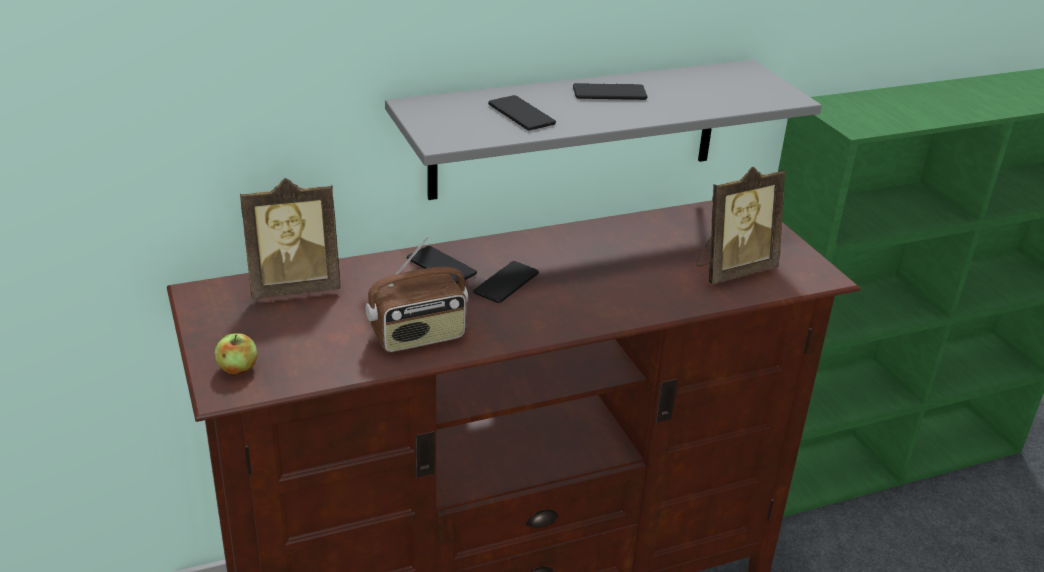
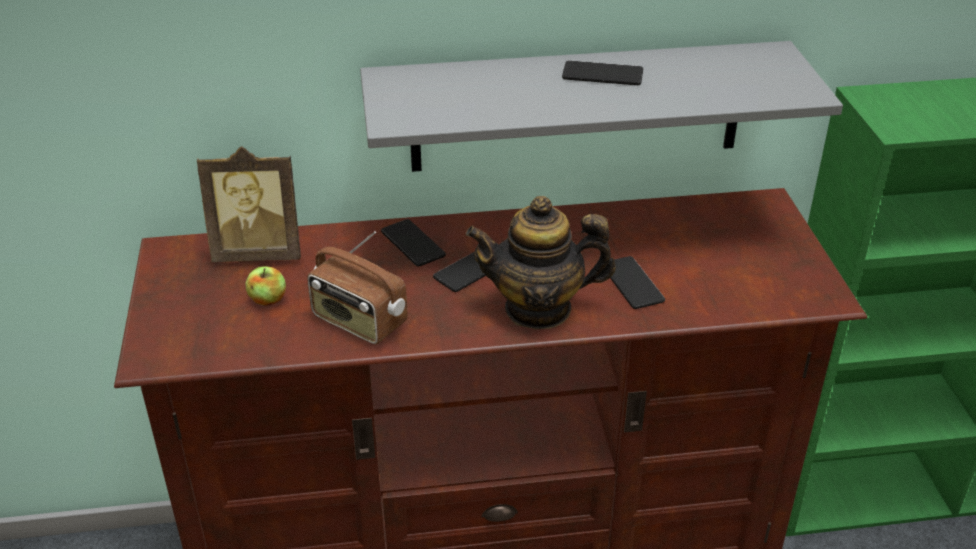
camera: 15 degrees right, 5 degrees up
apple [215,333,257,375] -> apple moved to [246,267,286,306]
radio [365,236,468,353] -> radio turned 45 degrees clockwise [307,231,407,345]
phone [488,95,556,130] -> phone moved to [611,256,665,309]
picture frame [696,166,786,284] -> none
none -> teapot [466,196,616,329]

